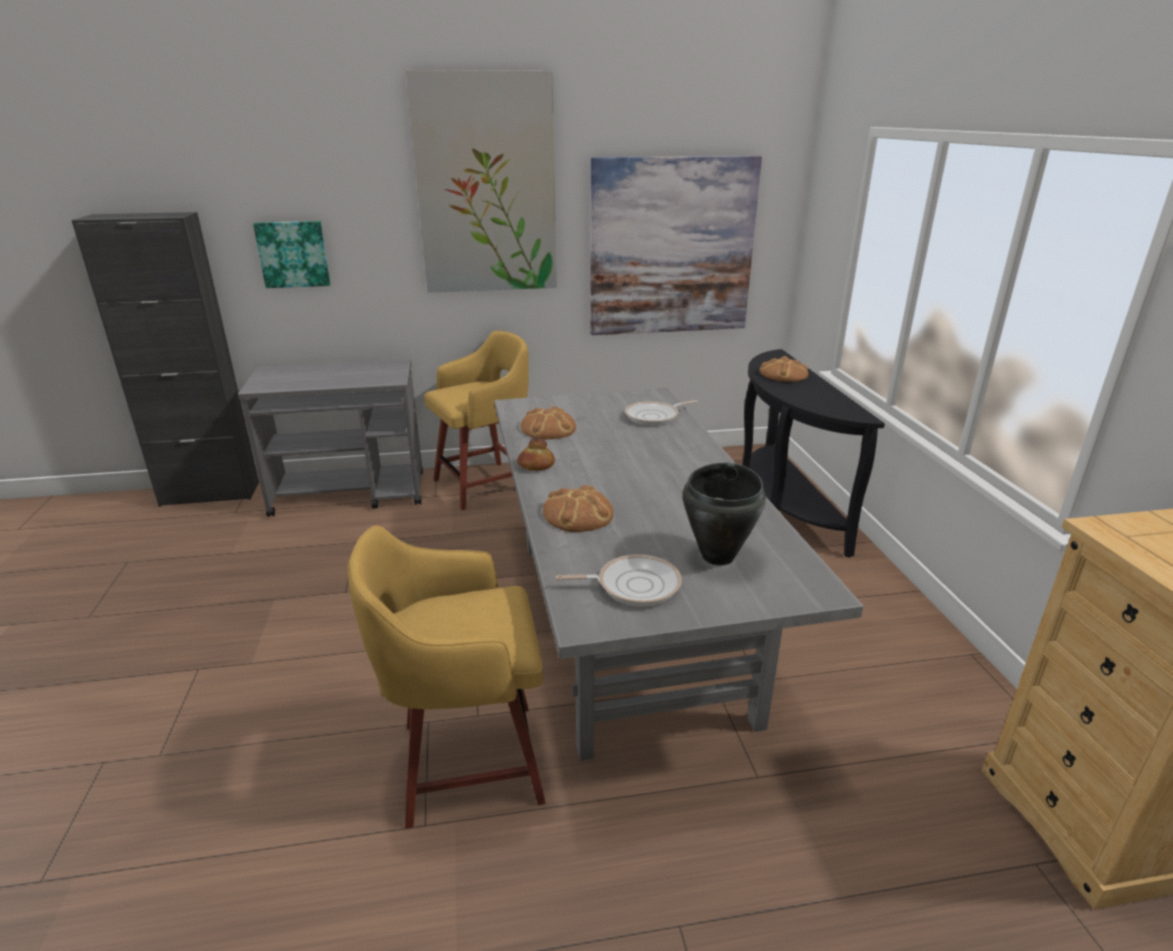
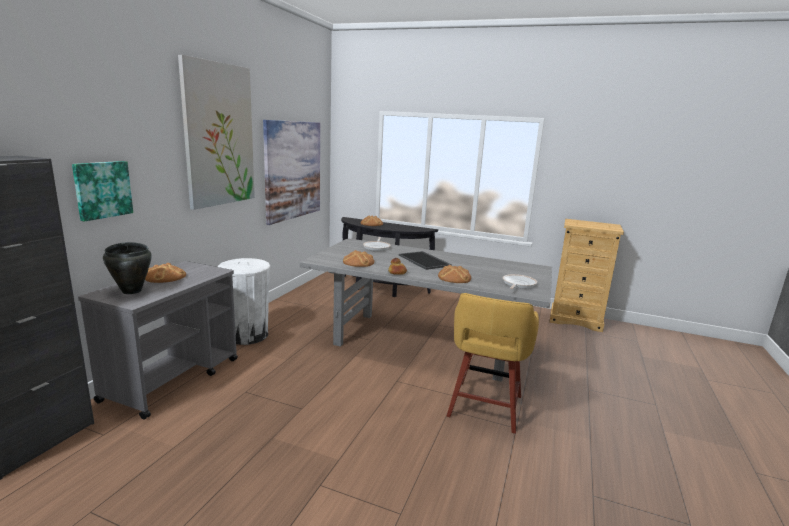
camera: 60 degrees left, 10 degrees down
yellow stool [424,331,529,510] -> white trash can [218,258,270,345]
black cooking pot [683,463,766,565] -> black cooking pot moved to [103,242,152,294]
none -> bread [145,263,186,283]
none -> tray [399,251,452,270]

